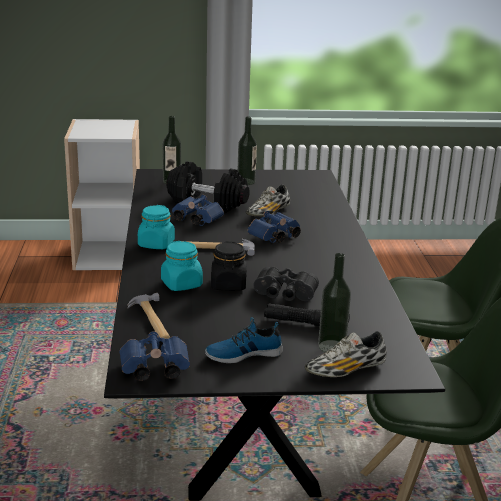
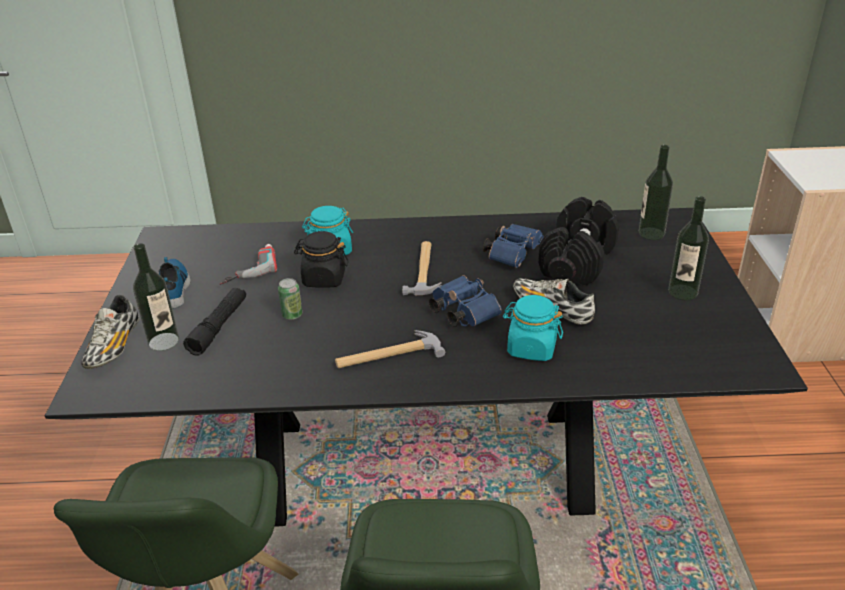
camera: 95 degrees right, 10 degrees up
blue binoculars [119,331,190,381] -> none
hammer [127,293,170,339] -> hammer moved to [335,330,445,368]
turquoise jar [138,205,175,249] -> turquoise jar moved to [503,295,563,361]
black binoculars [254,267,319,301] -> can [278,278,302,320]
shoe [305,331,387,377] -> shoe turned 150 degrees counterclockwise [81,295,140,369]
none -> power drill [220,244,277,285]

